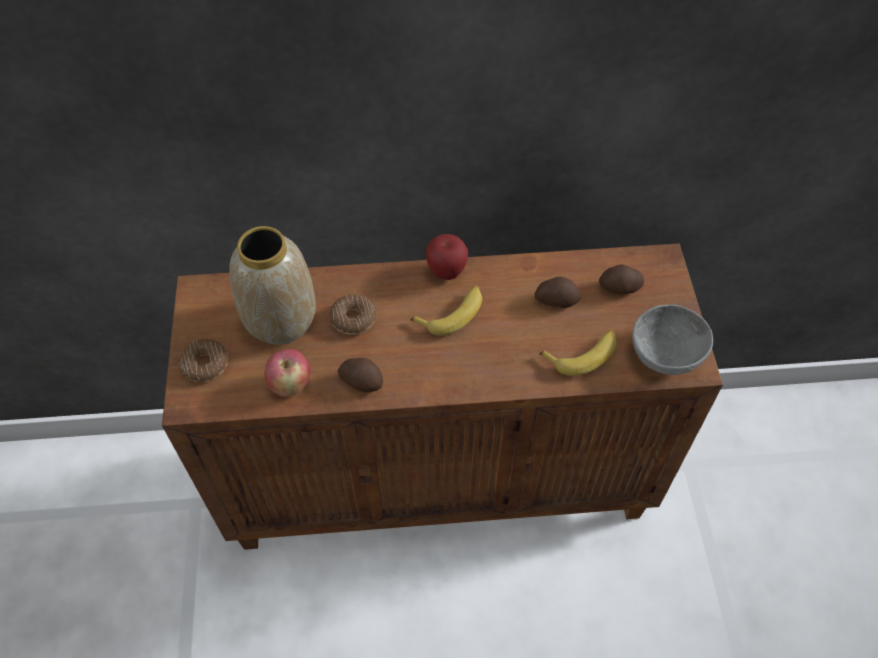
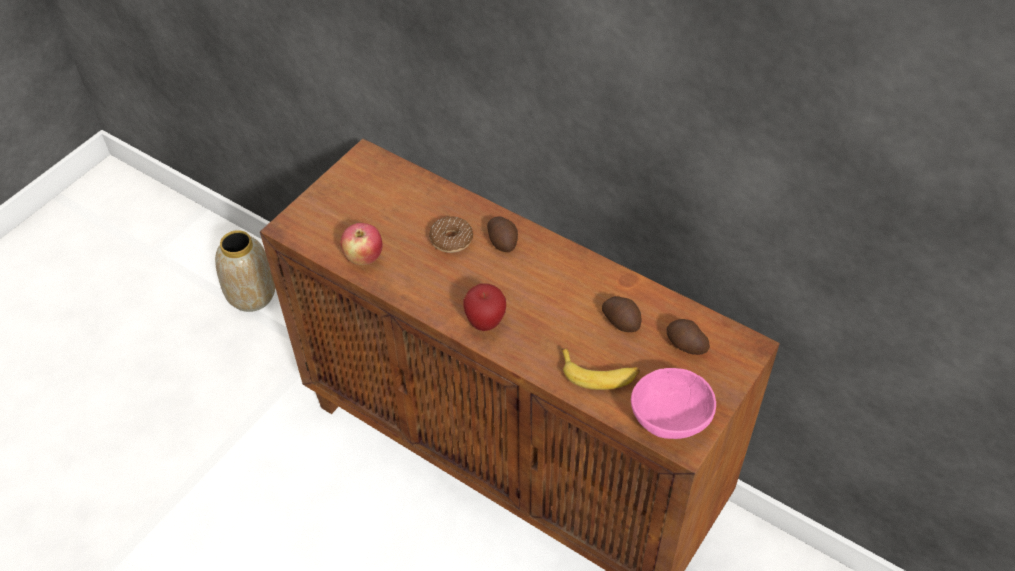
camera: 40 degrees right, 5 degrees down
donut [179,339,228,382] -> none
vase [229,226,316,345] -> vase moved to [215,230,275,312]
potato [338,358,383,392] -> potato moved to [487,216,518,252]
banana [410,285,482,336] -> none
apple [426,234,468,280] -> apple moved to [463,283,506,331]
grey bowl [632,304,713,375] -> pink bowl [631,368,716,439]

